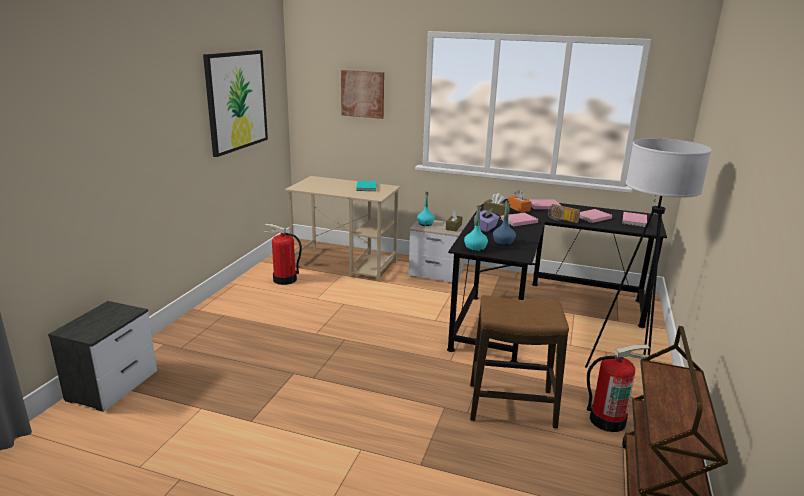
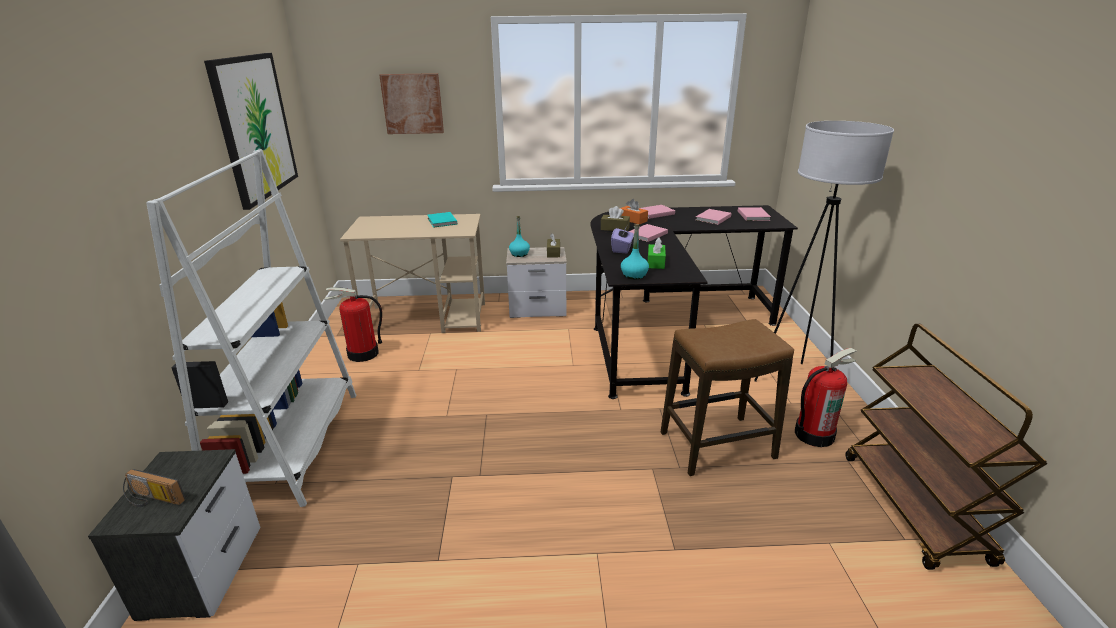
camera: 20 degrees left, 5 degrees up
blue bottle [493,201,516,245] -> green tissue box [648,237,666,269]
radio [548,204,580,223] -> radio moved to [123,469,185,507]
none -> white bookcase [146,149,356,507]

